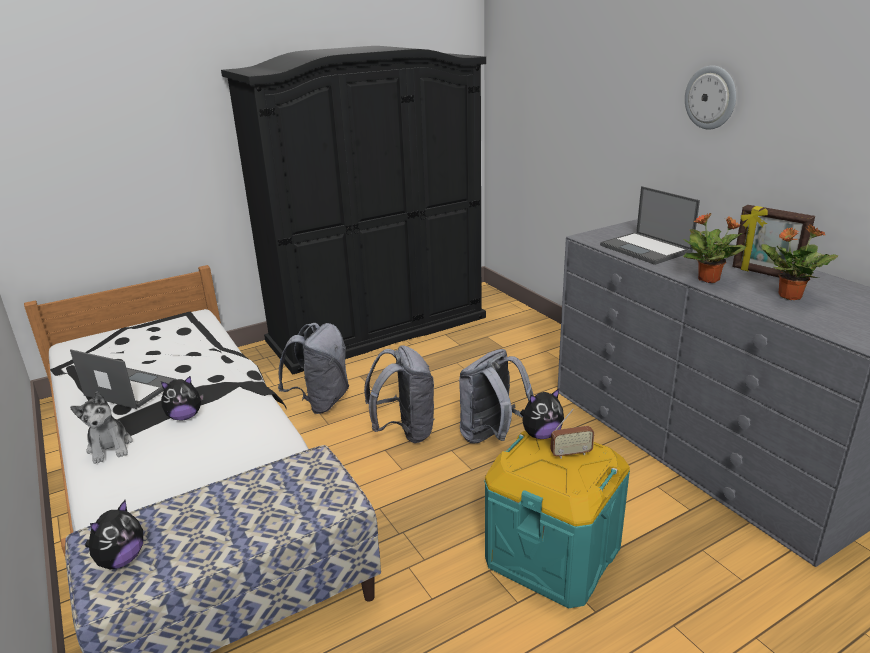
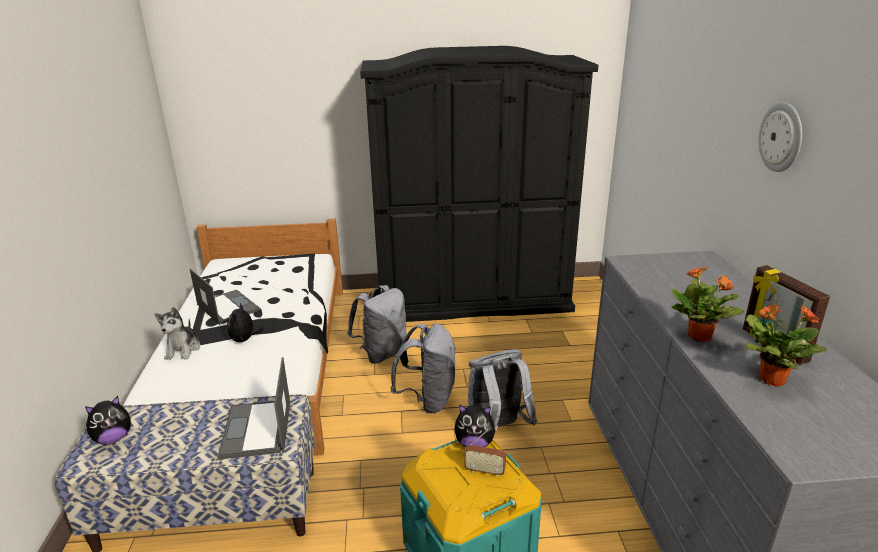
camera: 25 degrees right, 0 degrees up
plush toy [161,376,204,421] -> plush toy turned 90 degrees clockwise [227,303,263,342]
laptop [600,186,700,265] -> laptop moved to [218,357,290,460]

